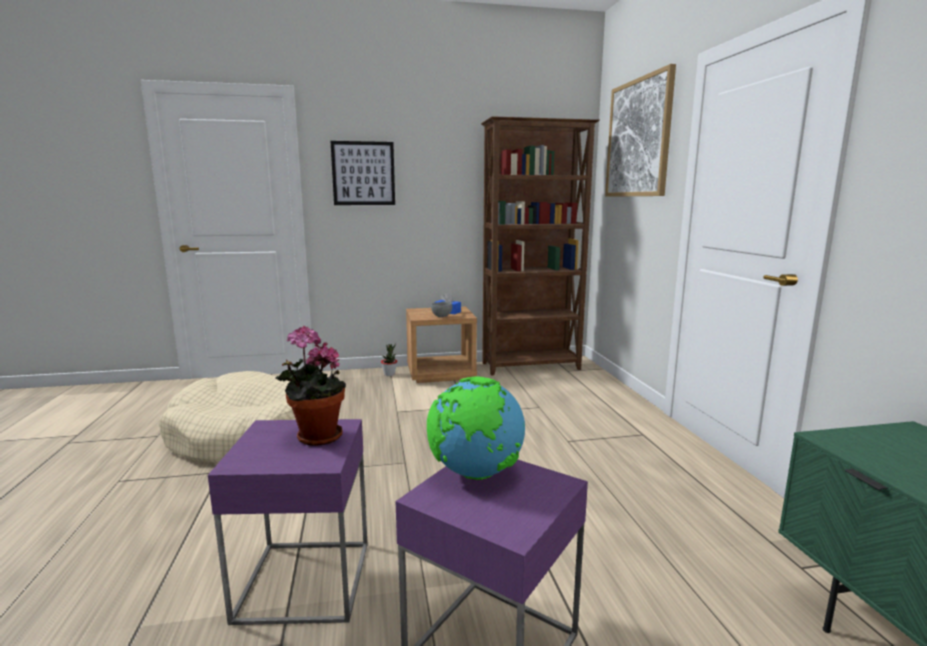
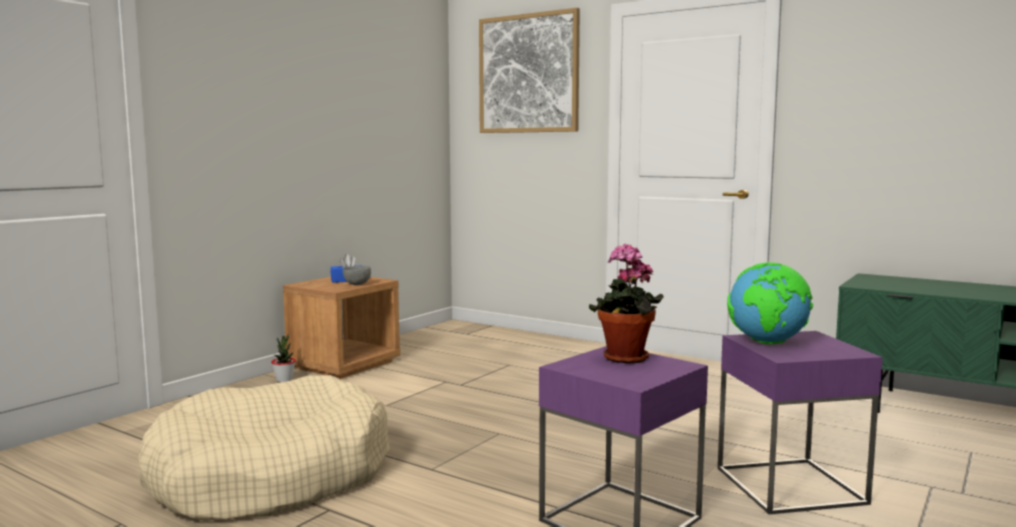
camera: 45 degrees left, 5 degrees down
picture [331,141,395,205] -> none
brown bookcase [481,116,600,376] -> none

